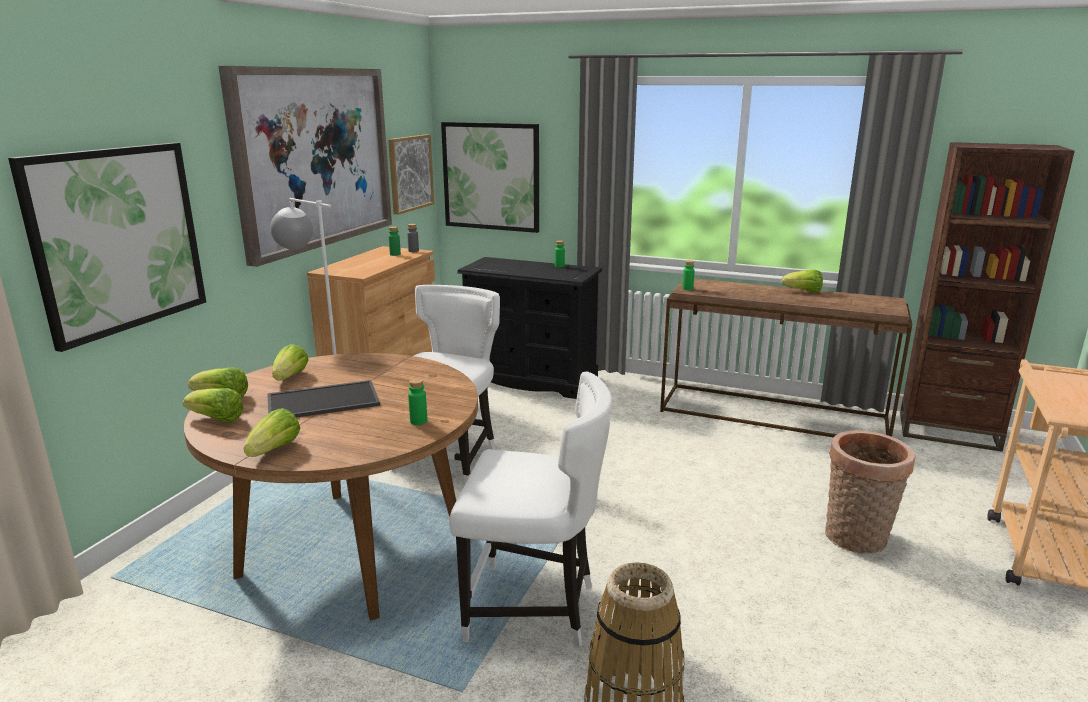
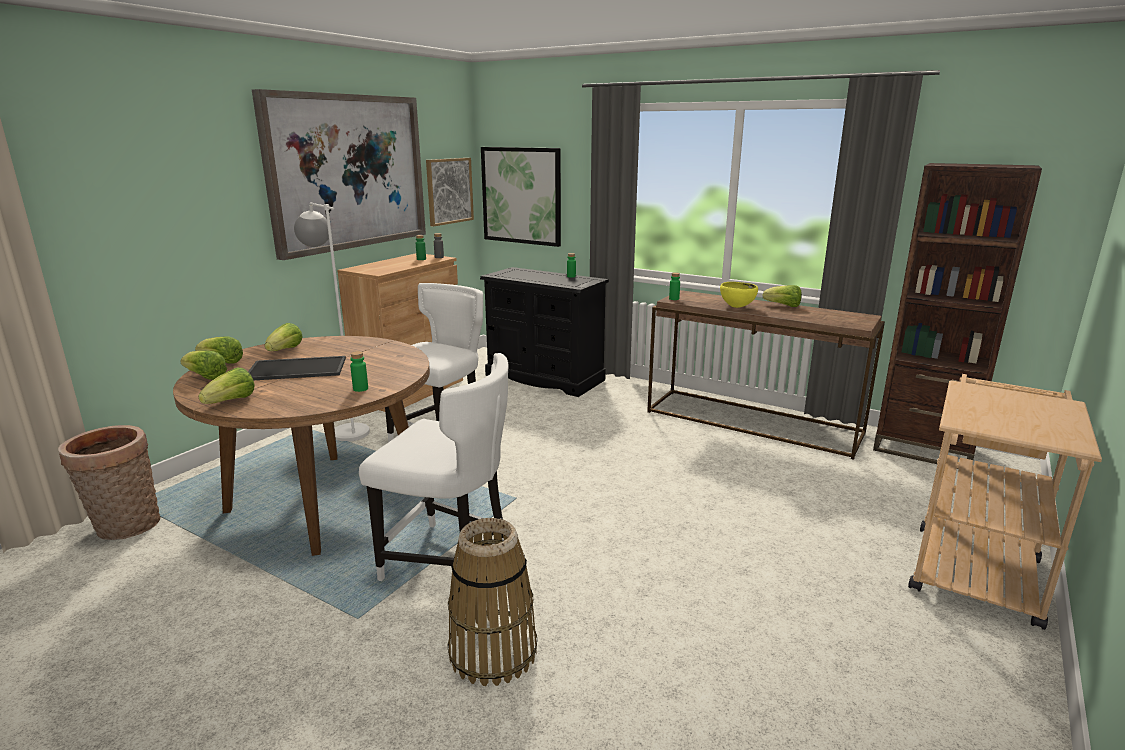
camera: 10 degrees right, 0 degrees up
picture [8,143,206,352] -> none
basket [825,430,916,554] -> basket moved to [58,425,160,540]
none -> yellow bowl [720,282,758,308]

